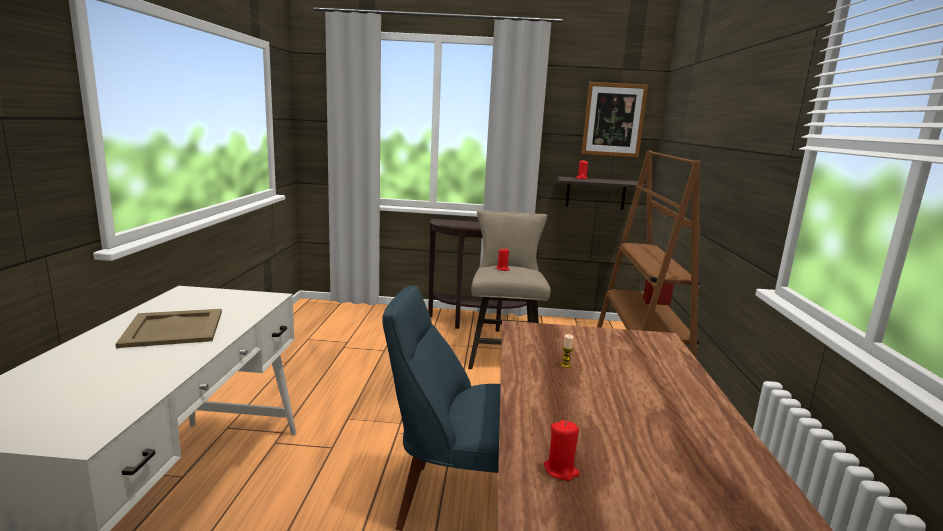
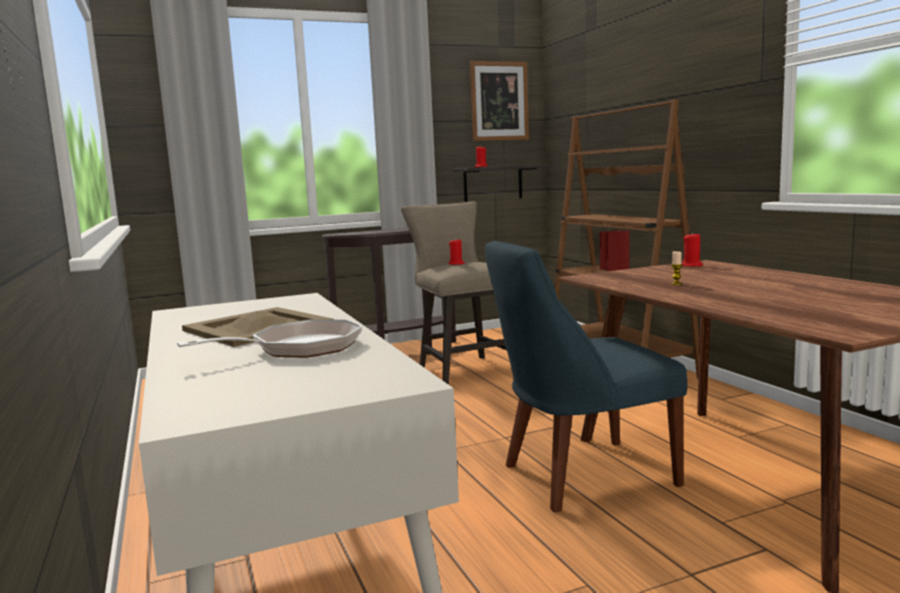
camera: 25 degrees left, 5 degrees down
red candle [544,420,579,481] -> red candle moved to [682,232,703,267]
none -> frying pan [177,319,362,358]

